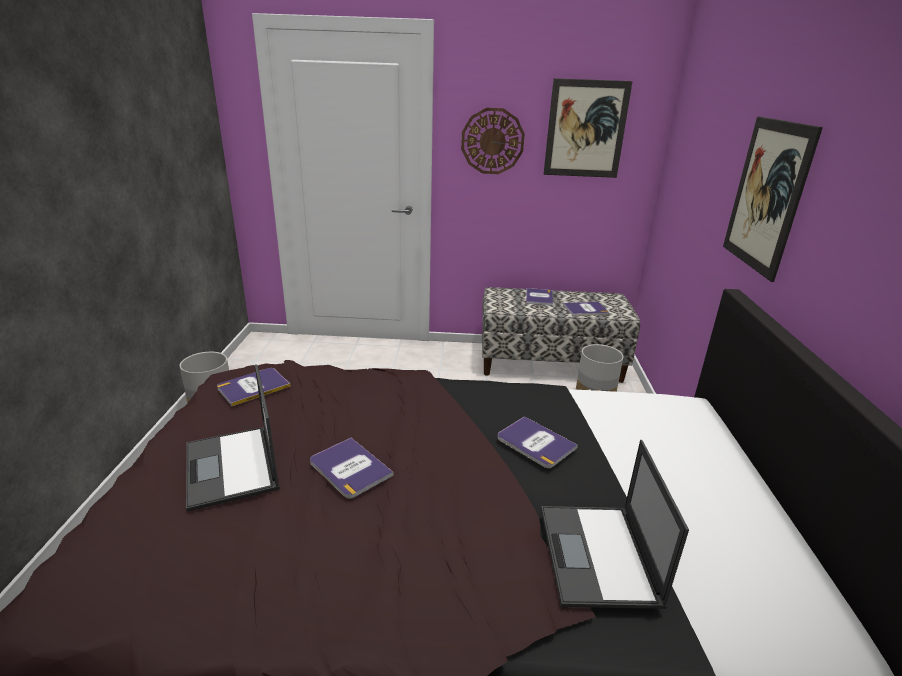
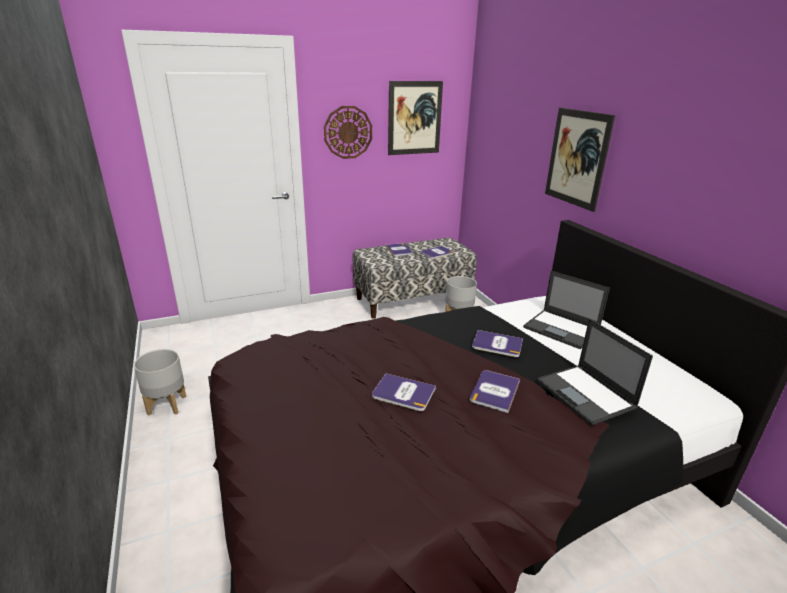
camera: 25 degrees left, 0 degrees up
laptop [186,365,280,512] -> laptop moved to [523,271,610,349]
book [217,368,291,406] -> book moved to [470,370,520,413]

